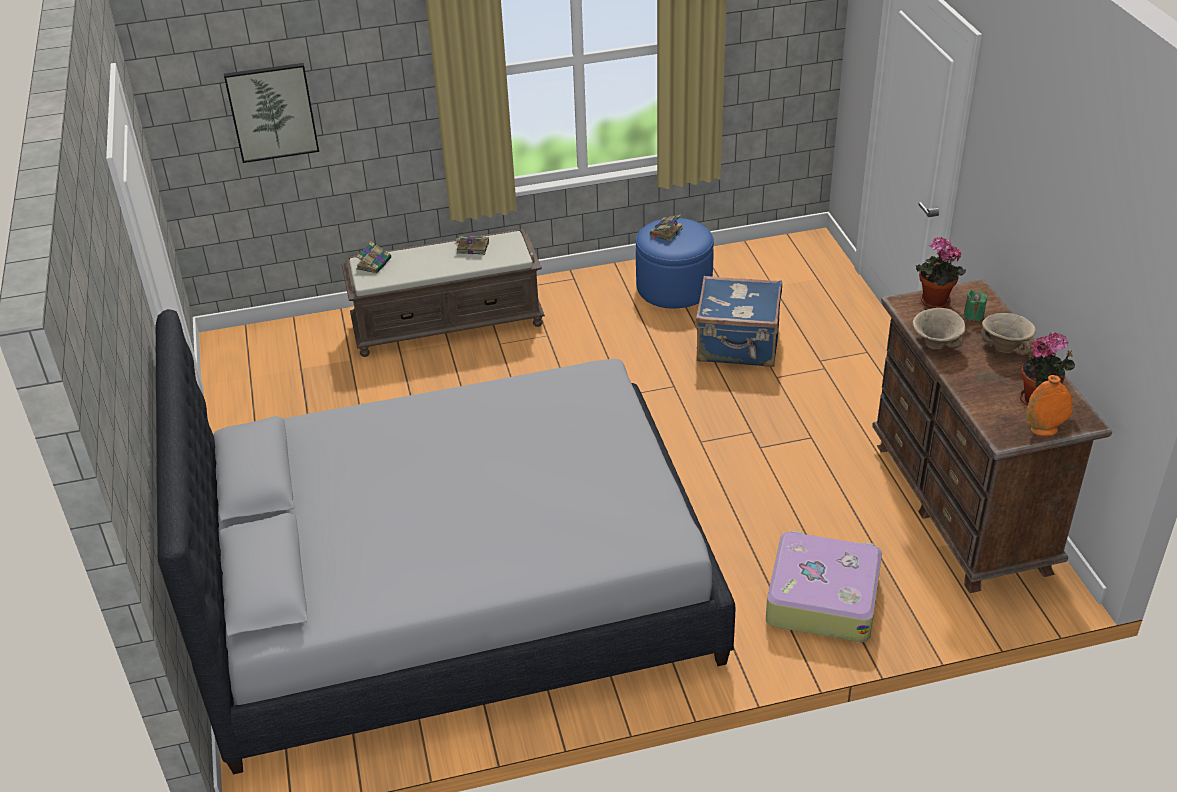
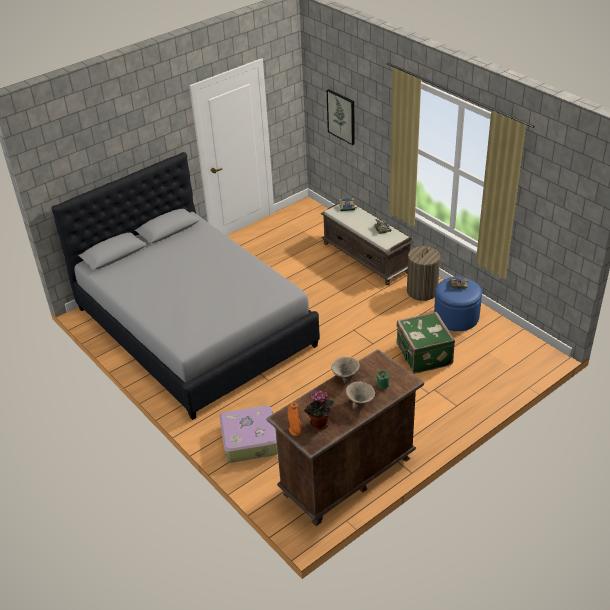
camera: 65 degrees right, 0 degrees up
blue suitcase [695,276,782,367] -> green suitcase [397,312,455,373]
potted plant [916,237,966,308] -> none
none -> laundry basket [407,246,440,301]

